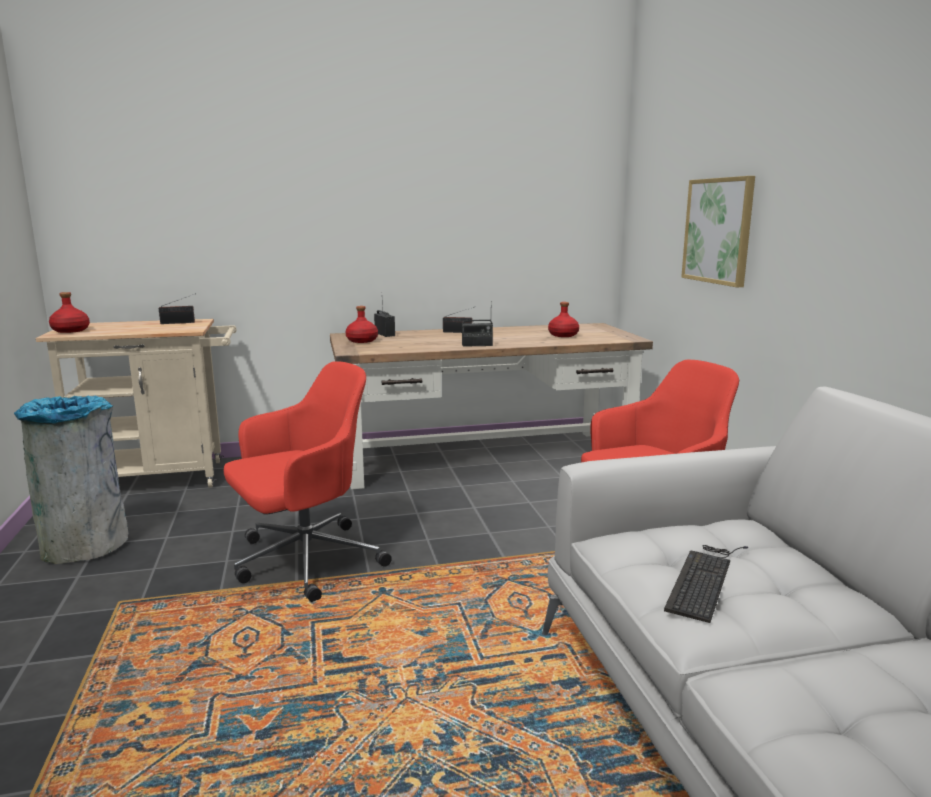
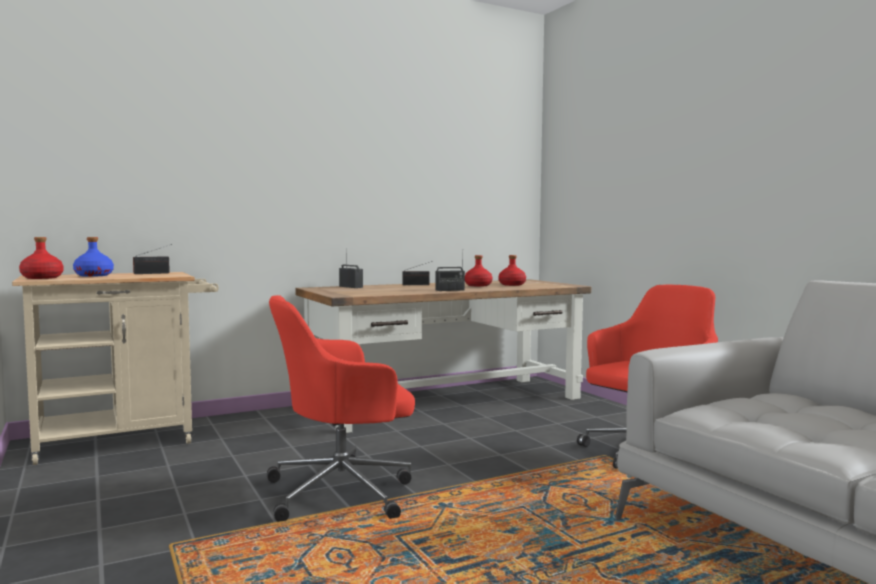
camera: 15 degrees left, 10 degrees down
grey trash can [14,395,129,564] -> none
red office chair [224,361,392,602] -> red office chair turned 150 degrees counterclockwise [267,295,415,522]
red bottle [346,306,378,343] -> red bottle moved to [465,255,492,287]
keyboard [664,545,748,623] -> none
picture [681,176,755,287] -> none
none -> blue bottle [73,237,114,277]

